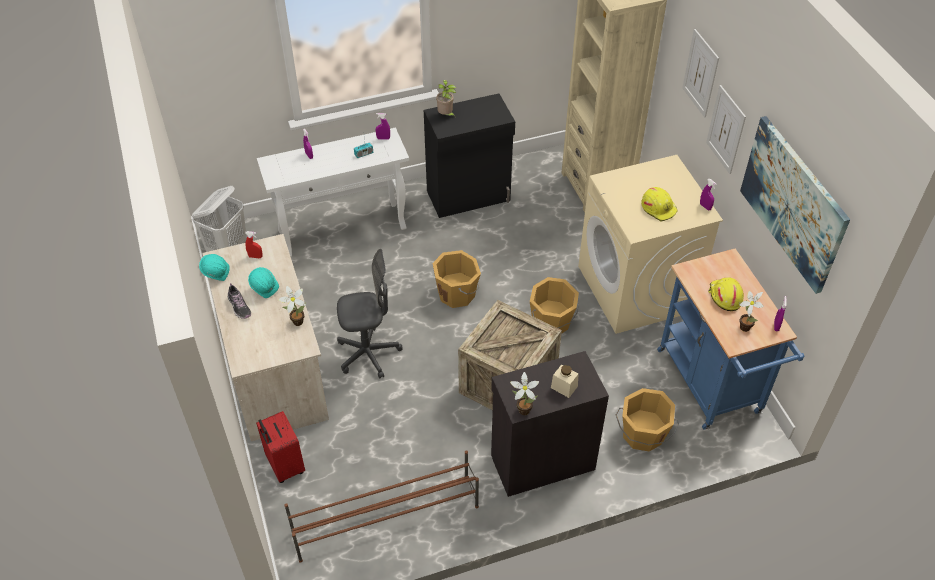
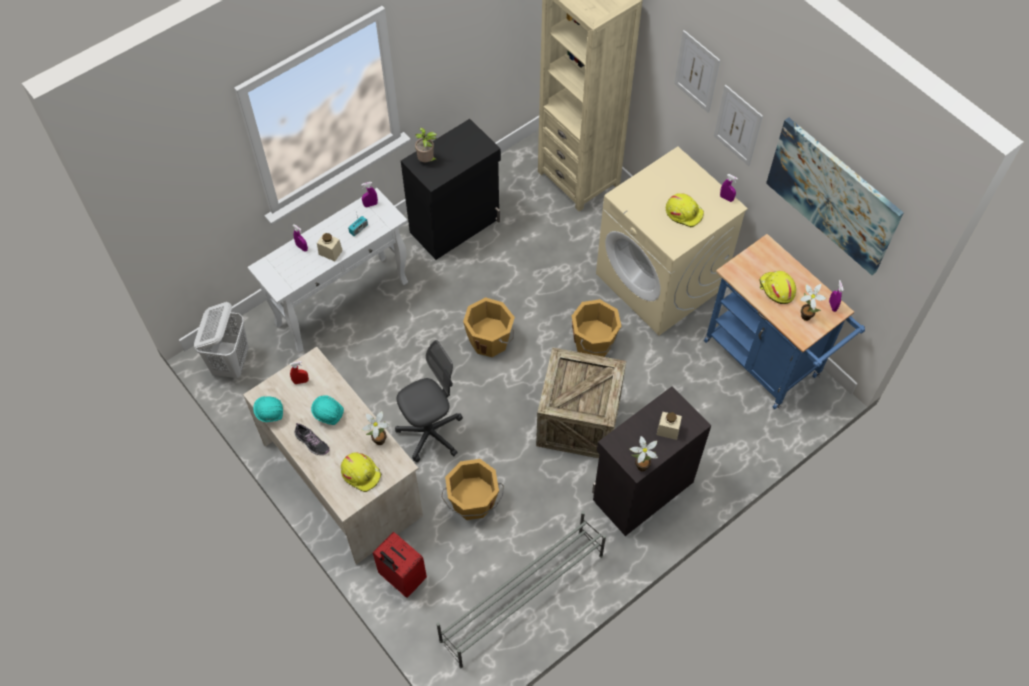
camera: 20 degrees left, 10 degrees up
brown shoe rack [285,450,479,563] -> grey shoe rack [437,511,606,668]
orange bucket [616,388,679,451] -> orange bucket moved to [441,459,504,520]
none -> beige jar [317,233,343,261]
none -> yellow hard hat [341,452,381,492]

